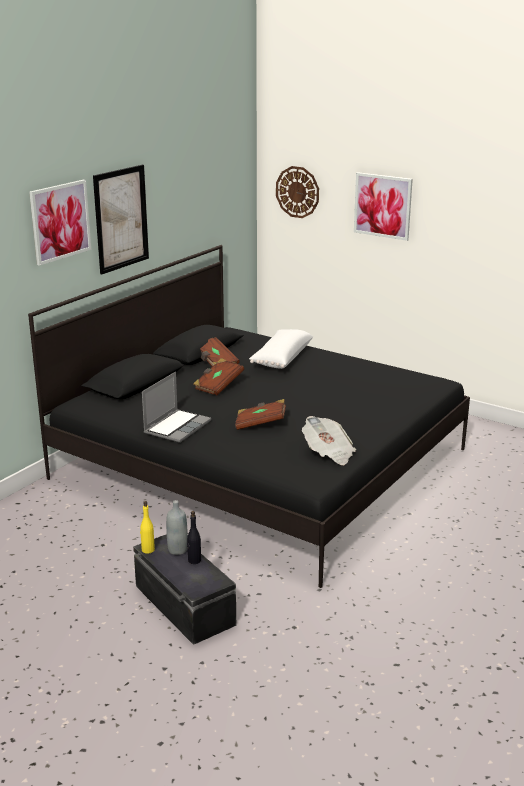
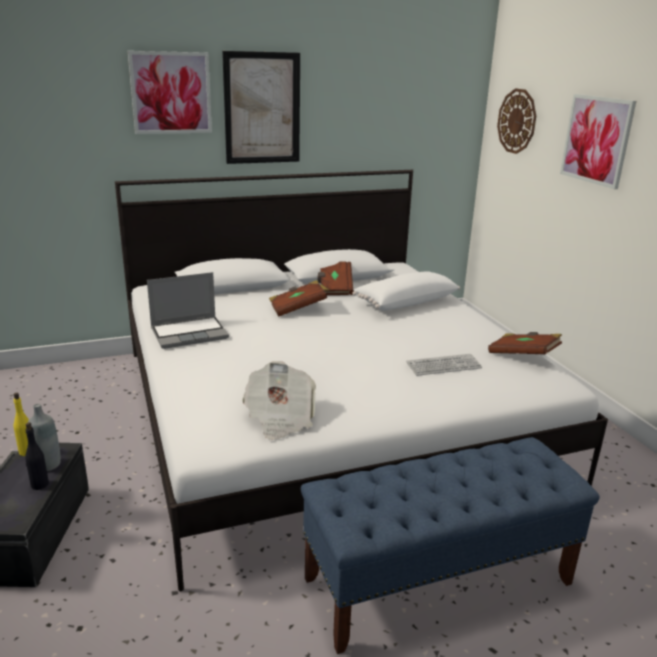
camera: 35 degrees right, 0 degrees up
black bed [28,245,470,588] -> white bed [115,170,608,591]
brown book [235,399,286,430] -> brown book moved to [488,332,562,354]
none -> blue bench [301,437,600,654]
none -> keyboard [406,354,482,376]

